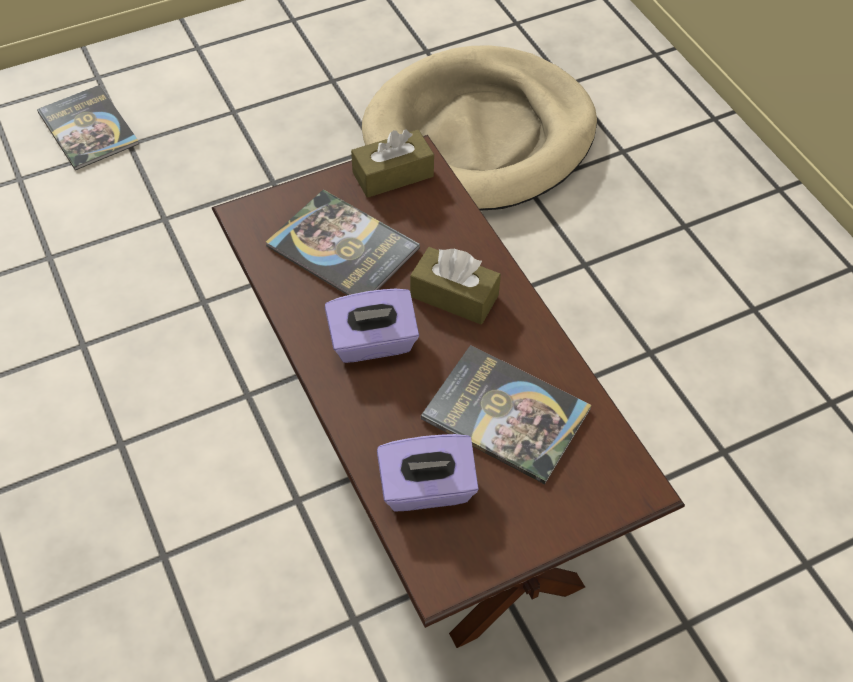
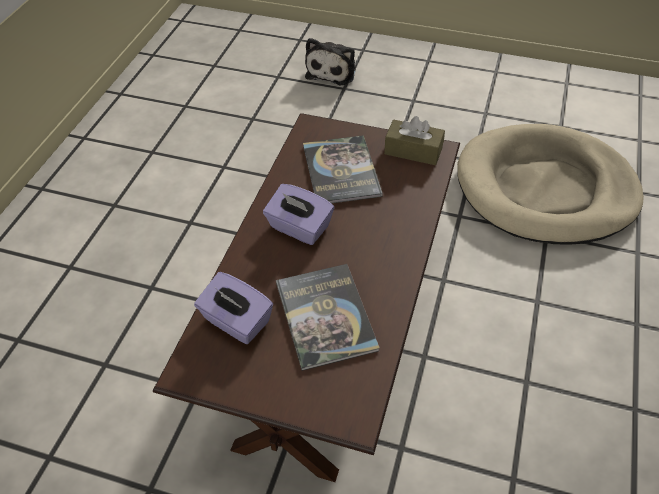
camera: 45 degrees right, 5 degrees down
book [37,85,139,170] -> plush toy [305,38,356,85]
brown tissue box [410,247,501,324] -> none

